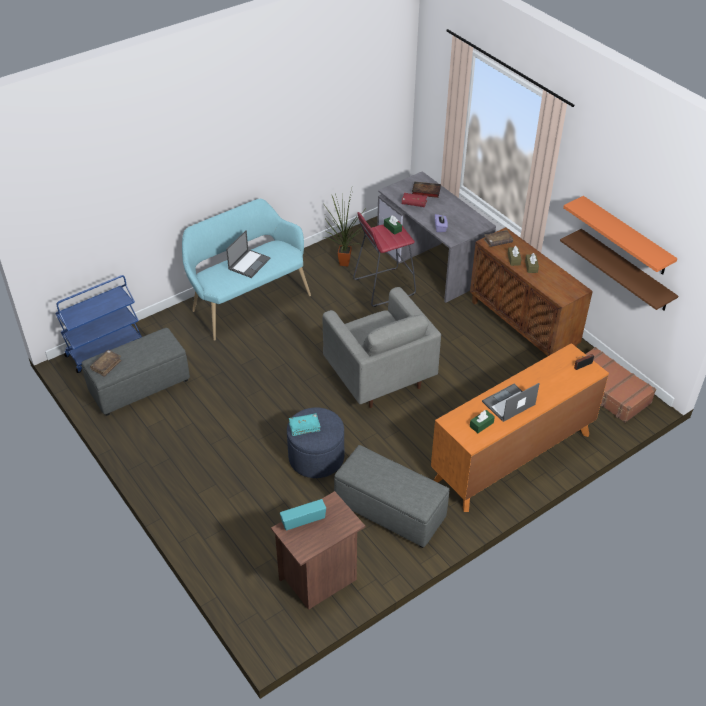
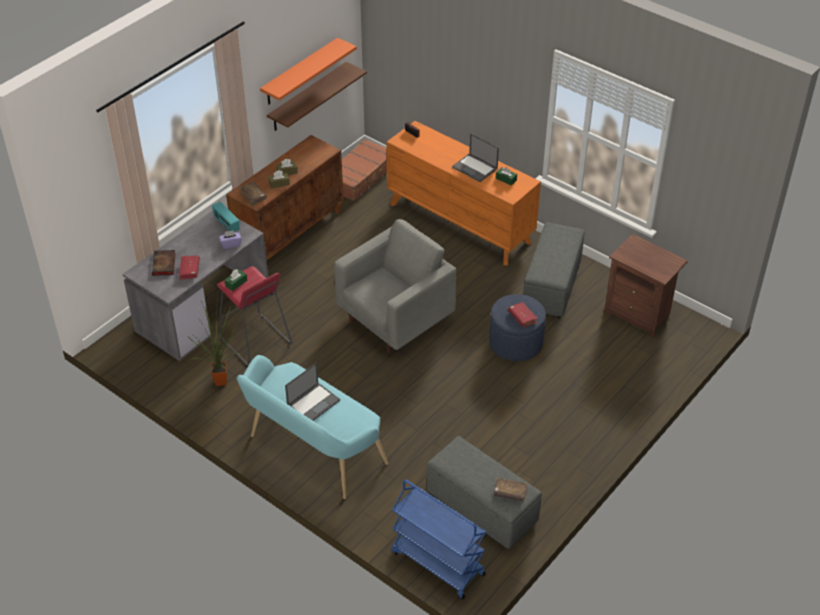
camera: 105 degrees left, 0 degrees up
laptop [226,230,271,278] -> laptop turned 120 degrees clockwise [285,363,340,421]
radio [280,499,326,530] -> radio moved to [212,202,240,232]
turquoise book [289,413,321,436] -> red book [508,302,538,327]

